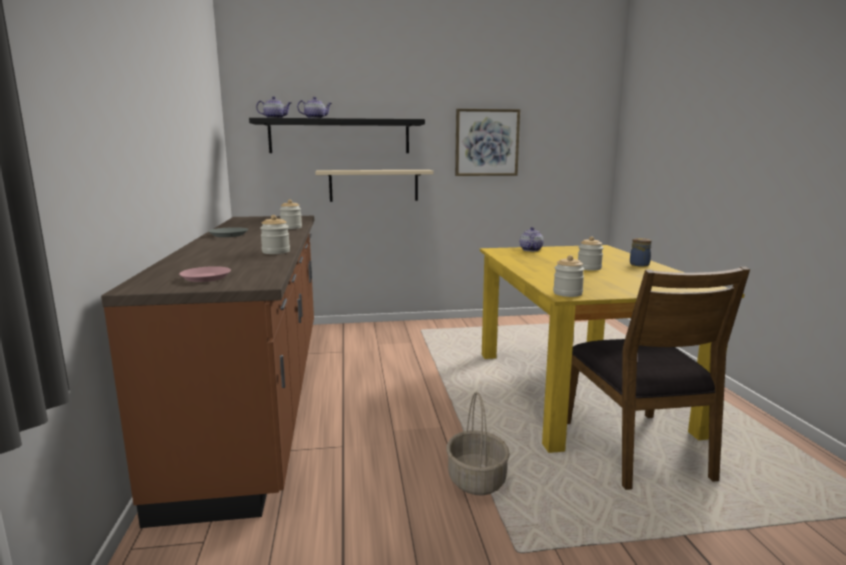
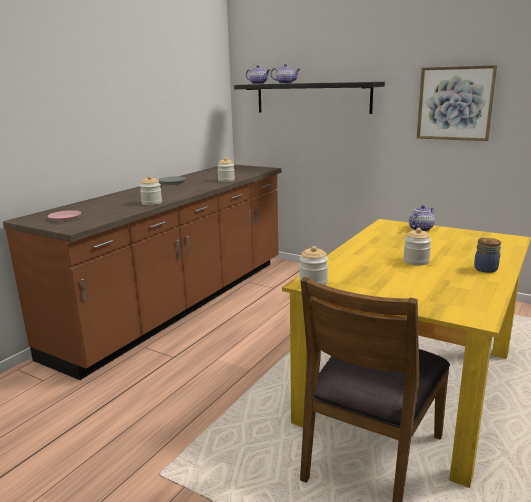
camera: 40 degrees right, 5 degrees up
beige shelf [315,170,434,202] -> none
basket [447,392,510,496] -> none

